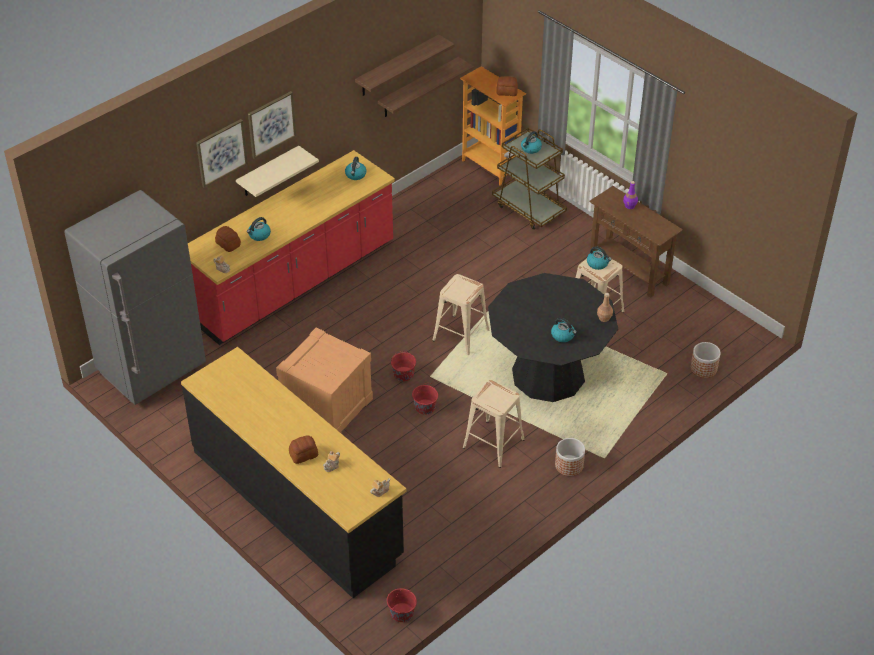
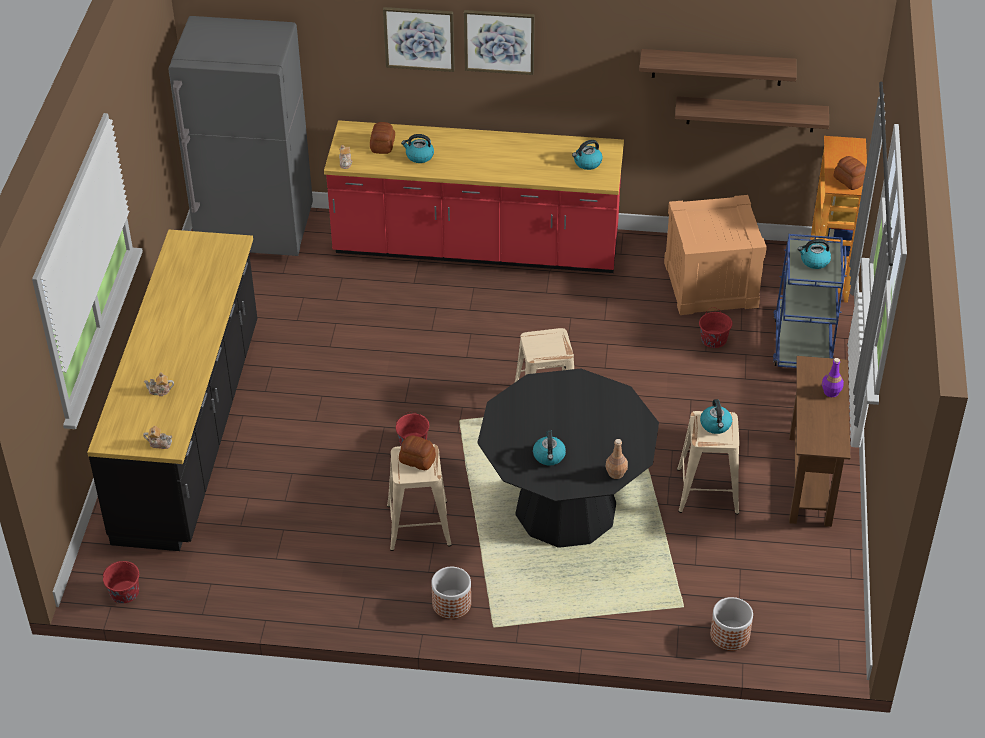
camera: 50 degrees right, 0 degrees up
beige shelf [236,146,319,197] -> none
crate [276,327,373,433] -> crate moved to [664,195,767,315]
bread [289,435,318,464] -> bread moved to [399,435,436,470]
red bucket [391,351,416,381] -> red bucket moved to [699,307,732,348]
brown cart [492,128,567,230] -> blue cart [773,234,847,368]

